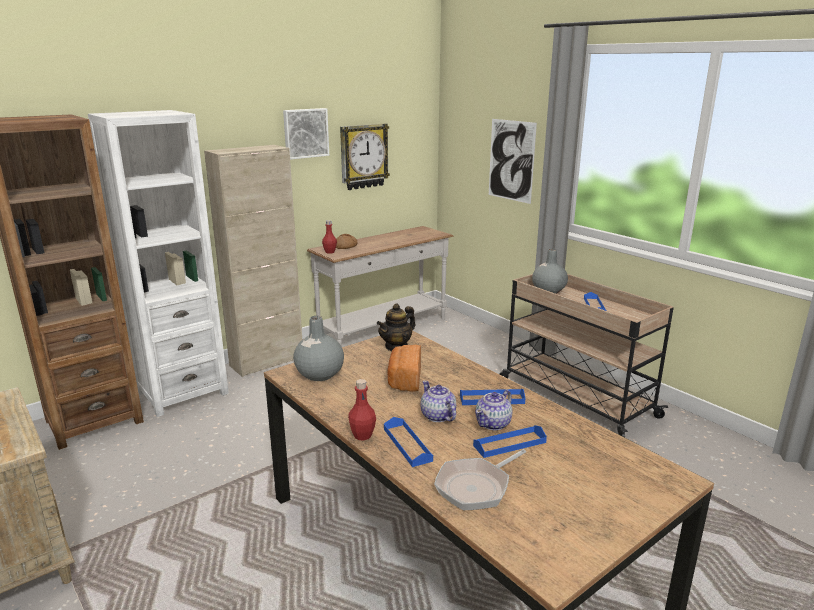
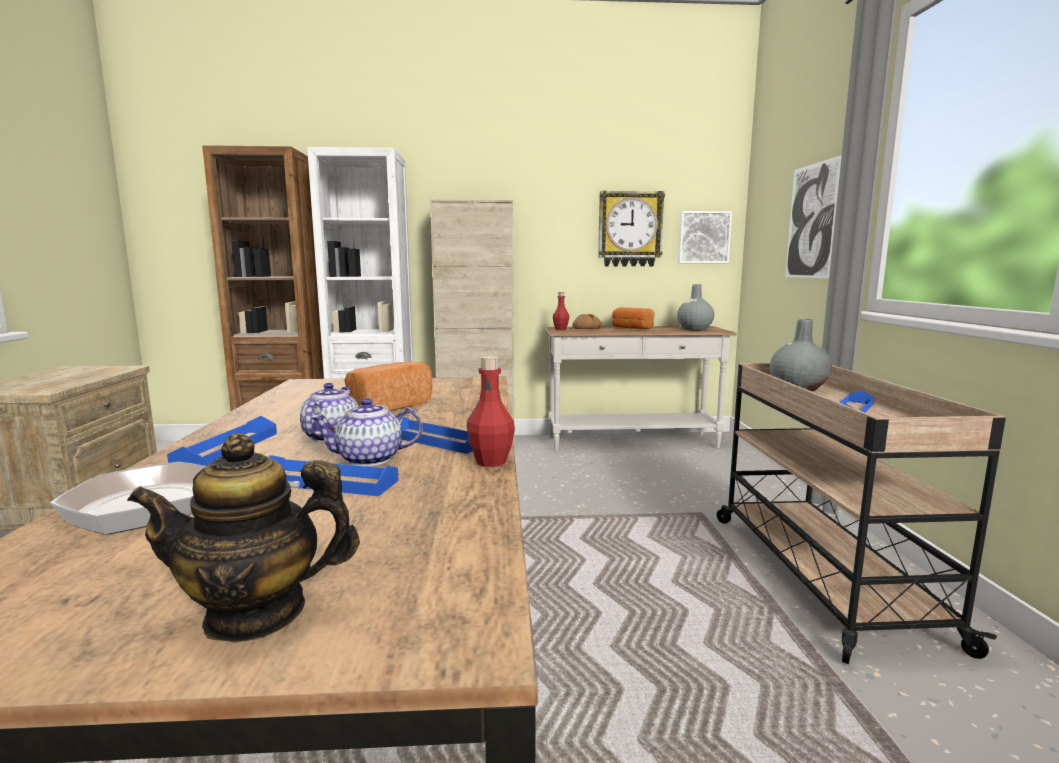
camera: 35 degrees right, 10 degrees down
picture [283,108,329,160] -> picture moved to [678,211,732,263]
grey vase [293,316,344,381] -> grey vase moved to [677,284,714,330]
red bottle [348,379,376,441] -> red bottle moved to [467,356,515,467]
teapot [377,303,415,351] -> teapot moved to [127,433,360,643]
none -> bread [612,307,654,329]

